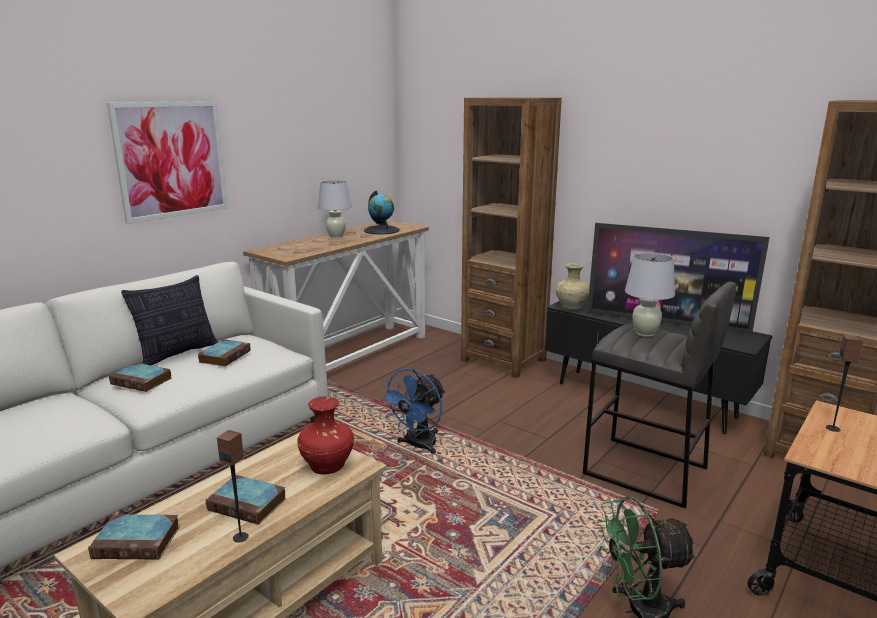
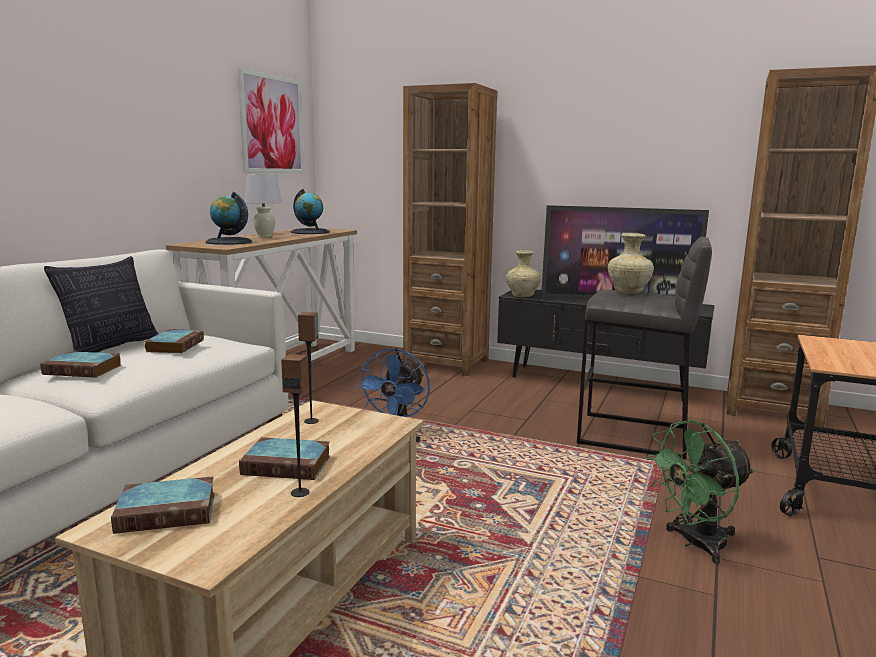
camera: 15 degrees left, 5 degrees down
picture [107,101,228,224] -> picture moved to [238,68,304,173]
red vase [297,396,354,474] -> none
white table lamp [625,253,675,337] -> beige vase [608,233,654,294]
speaker [826,335,864,432] -> speaker moved to [298,312,319,424]
none -> globe [206,192,252,245]

